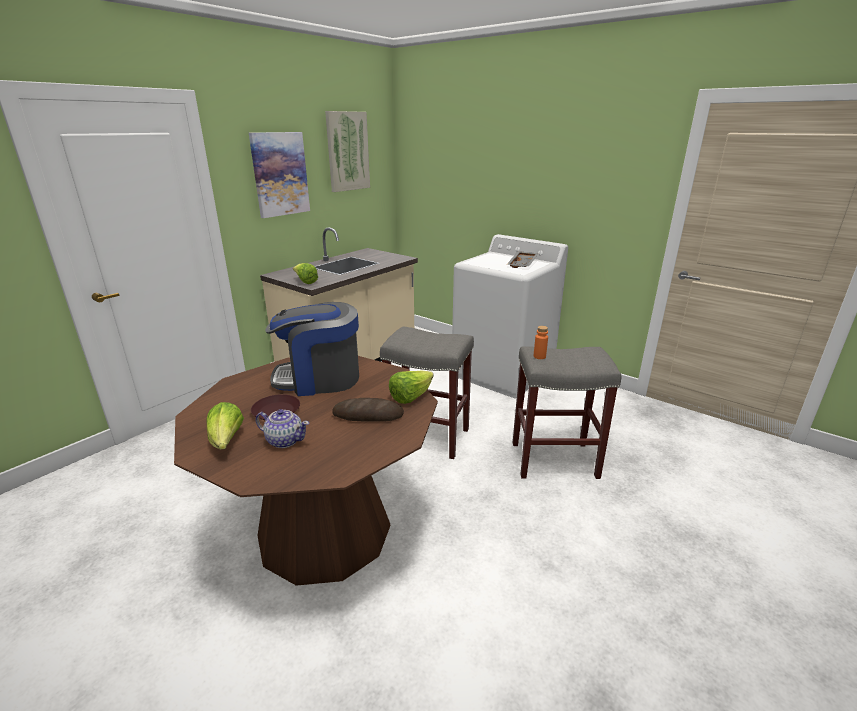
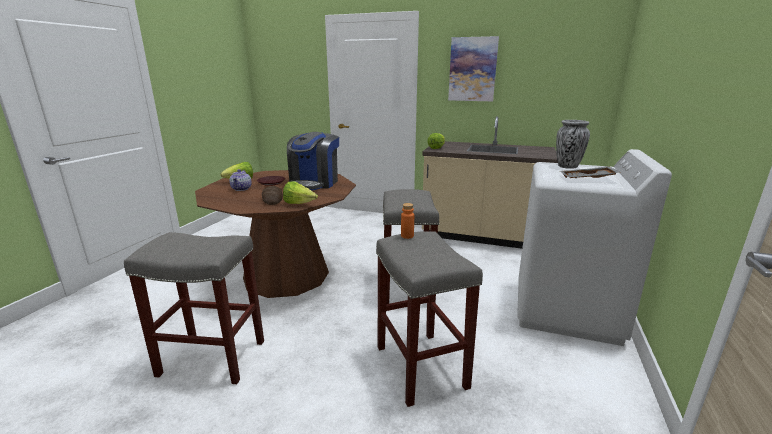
camera: 70 degrees right, 5 degrees down
coffee machine [265,302,359,396] -> coffee machine turned 135 degrees counterclockwise [287,132,339,190]
picture [325,111,370,192] -> none
none -> grey stool [124,232,264,384]
none -> vase [556,120,590,169]

